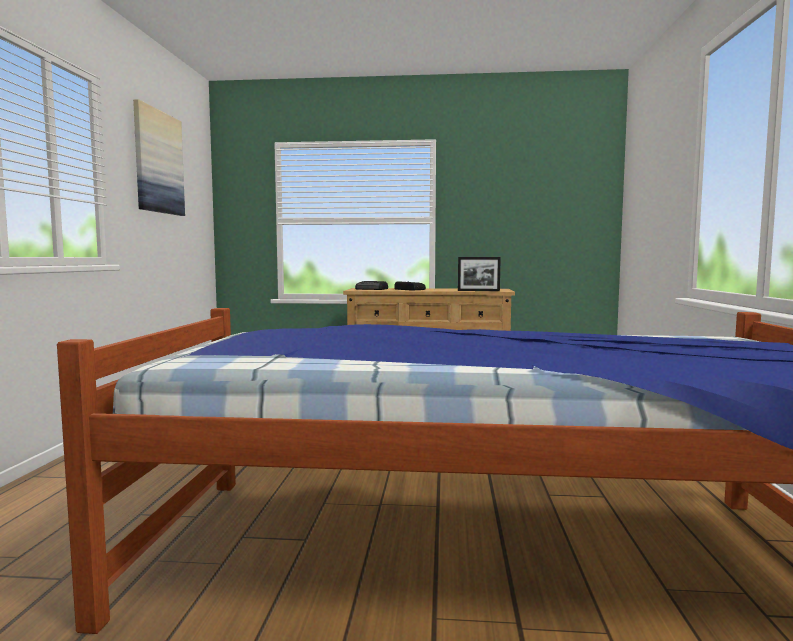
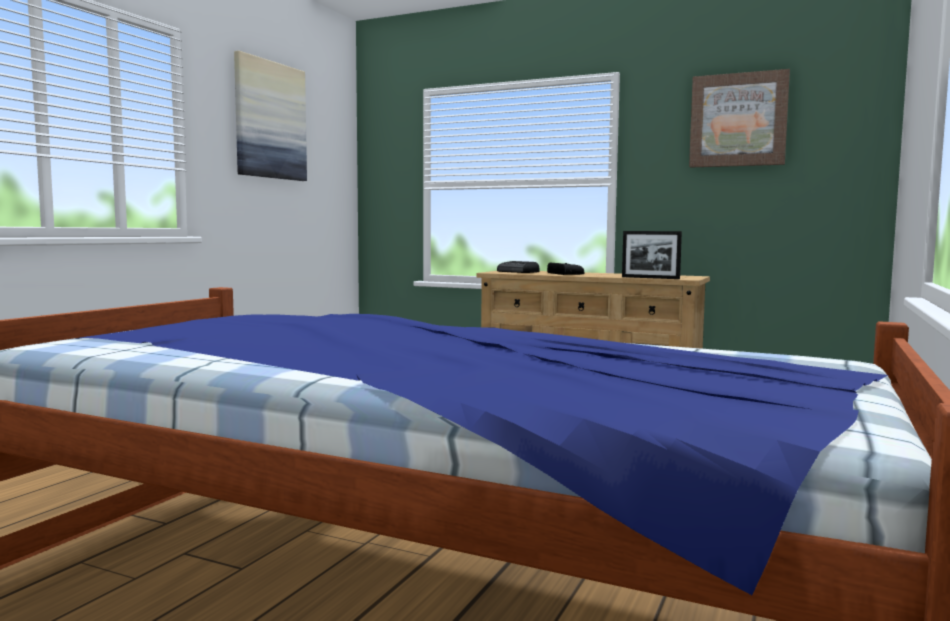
camera: 20 degrees right, 0 degrees up
none -> picture [689,69,790,168]

